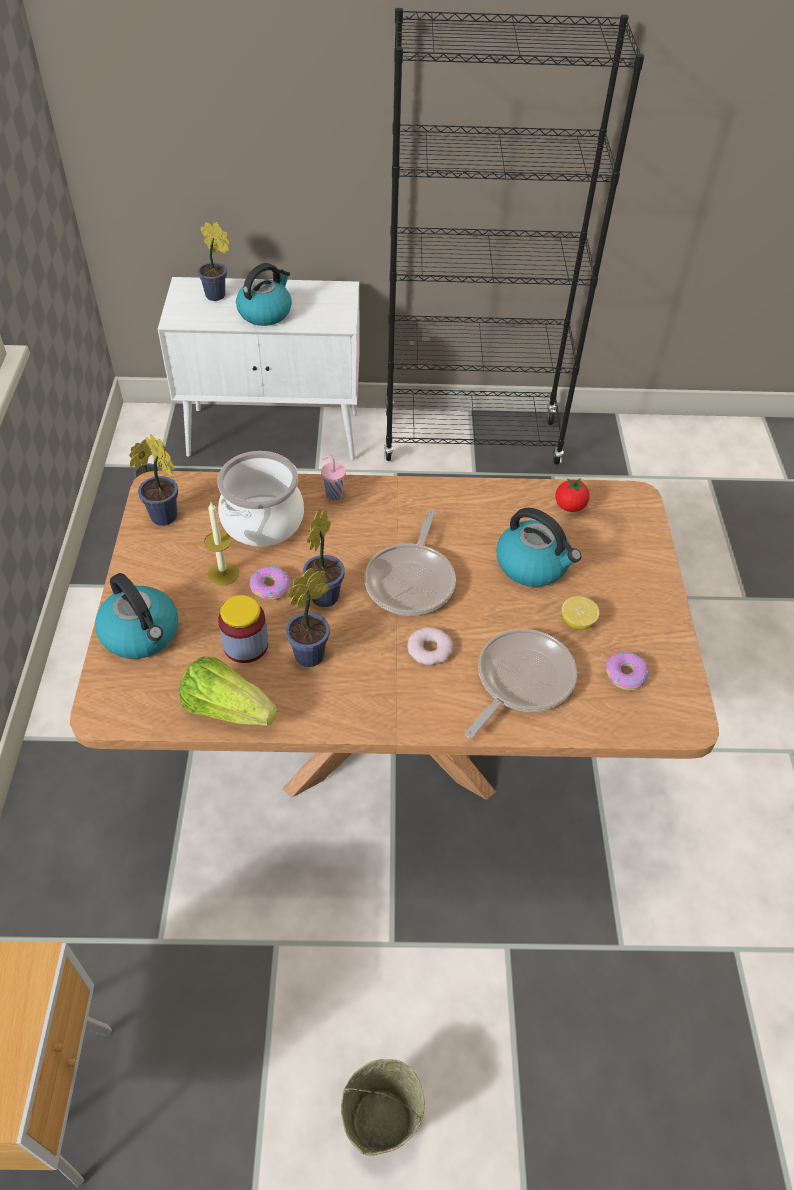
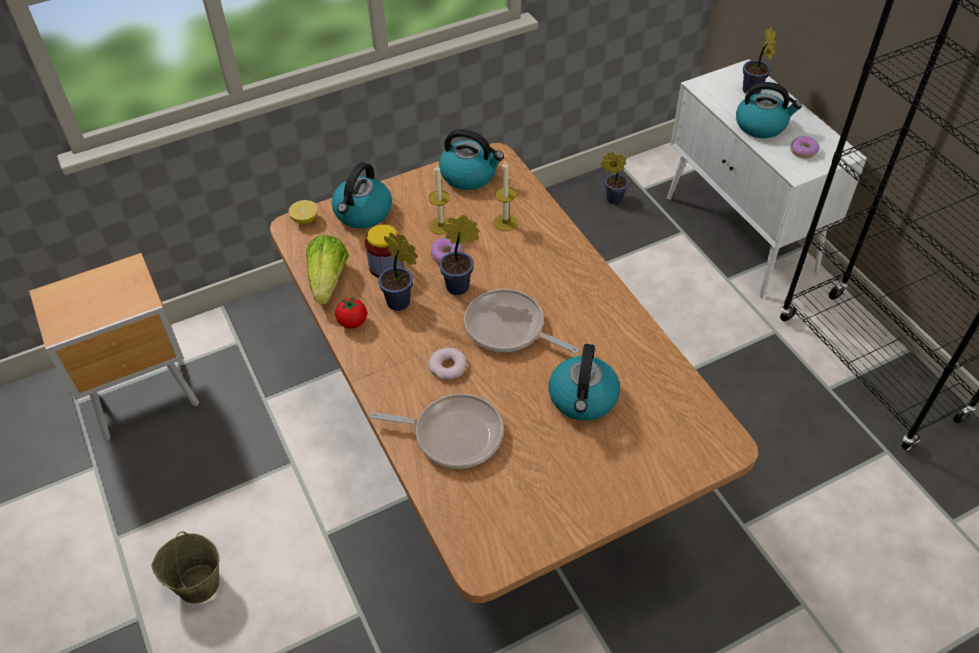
camera: 65 degrees right, 0 degrees up
potted plant [138,435,178,526] -> kettle [439,129,504,190]
cooking pot [217,451,304,547] -> candle [493,160,518,231]
pink cup [321,455,346,500] -> none
frying pan [364,510,456,616] -> frying pan turned 45 degrees clockwise [464,289,579,354]
tomato [555,478,590,512] -> tomato moved to [335,297,367,329]
lemon [562,596,599,629] -> lemon moved to [289,200,318,224]
donut [606,652,648,690] -> donut moved to [790,136,820,158]

